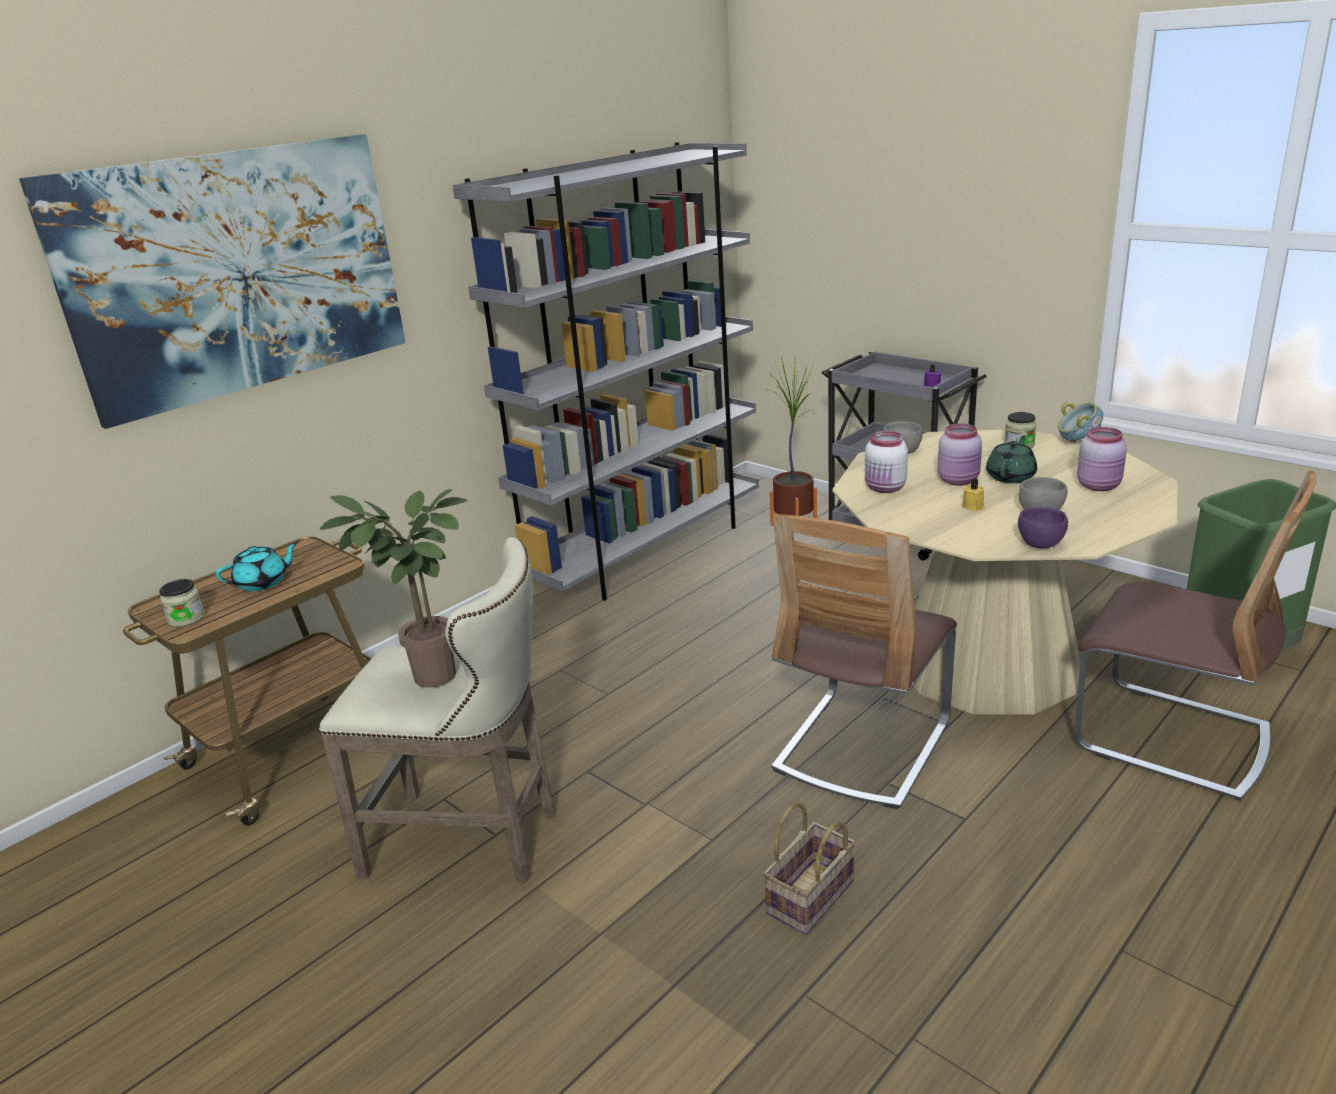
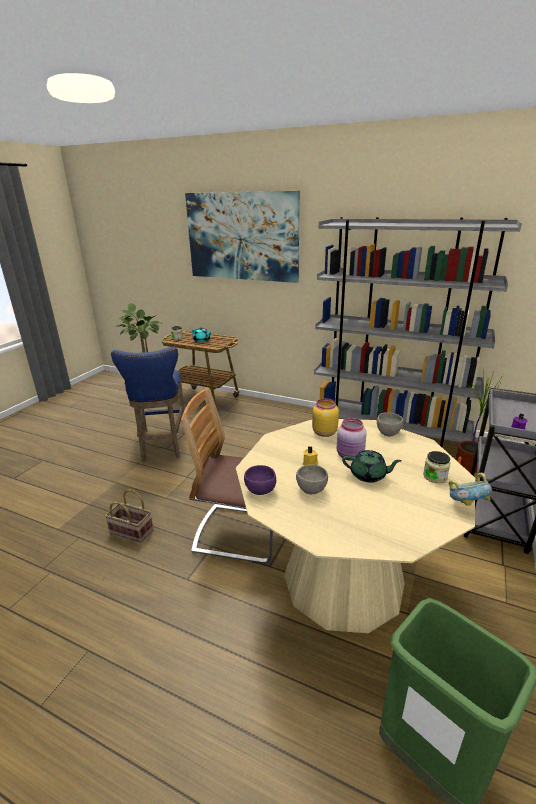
camera: 70 degrees right, 0 degrees up
beige stool [319,537,556,883] -> blue stool [111,347,185,461]
white jar [865,431,908,493] -> yellow jar [312,398,339,437]
chair [1075,470,1316,801] -> none
pink jar [1077,427,1127,491] -> none

